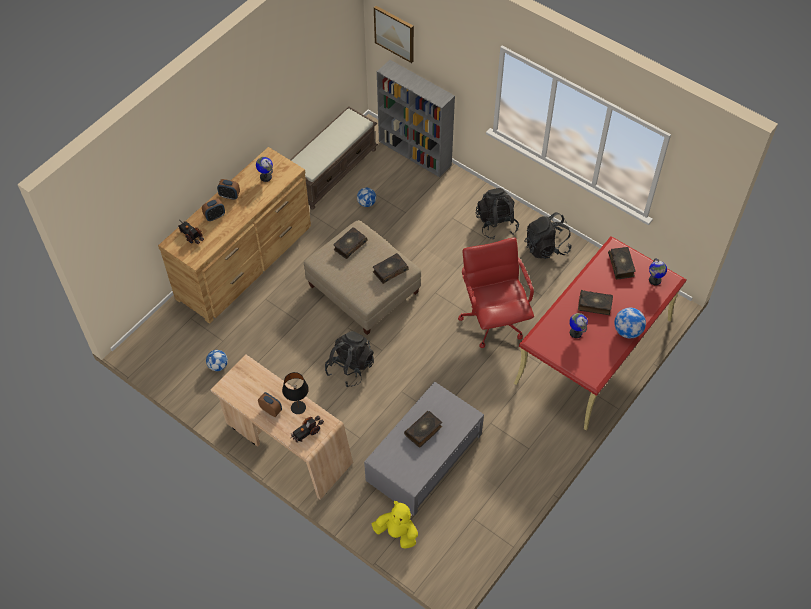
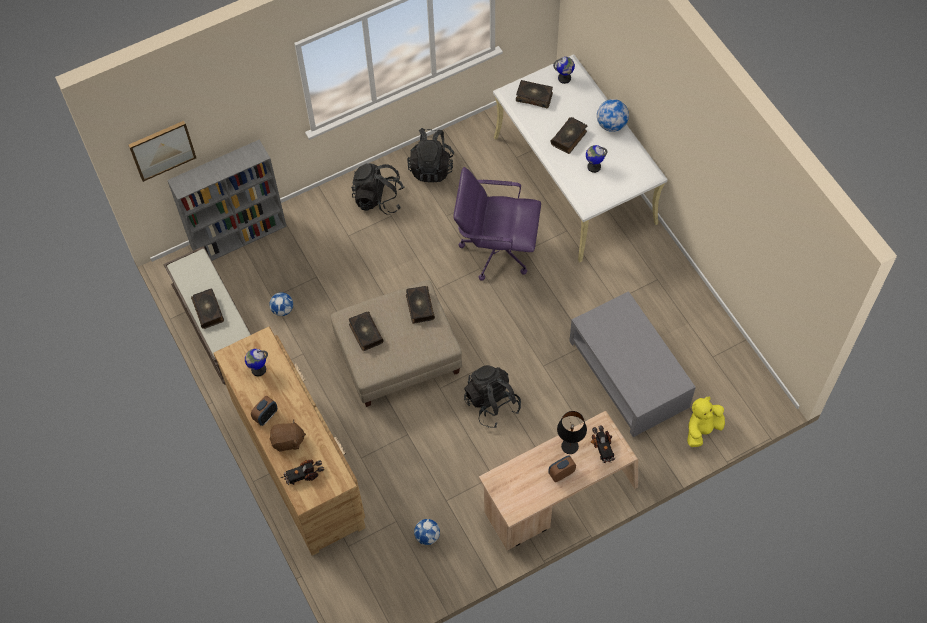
camera: 65 degrees left, 5 degrees up
alarm clock [202,198,225,221] -> brown plush toy [270,420,306,452]
book [404,411,442,447] -> book moved to [191,288,224,329]
red office chair [458,237,534,348] -> purple office chair [453,167,541,281]
red desk [514,236,687,430] -> white desk [493,54,668,262]

